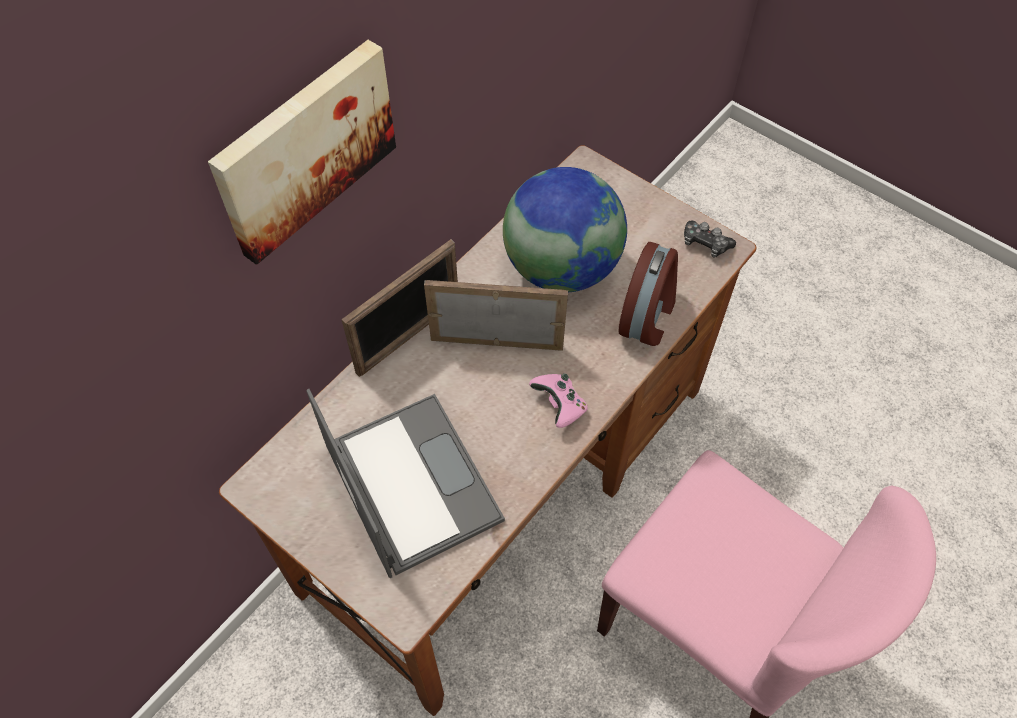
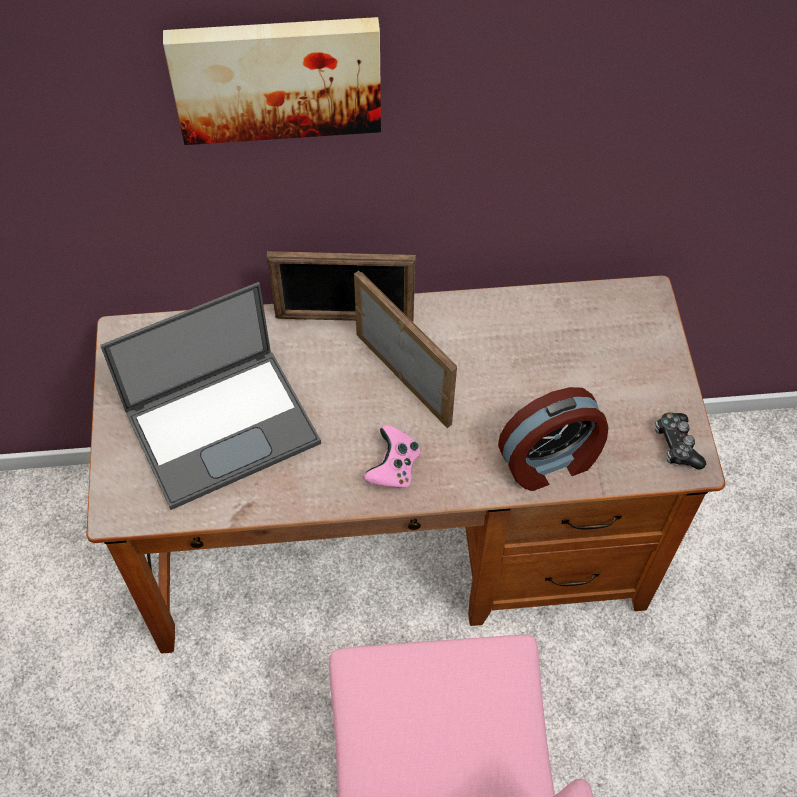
camera: 45 degrees right, 0 degrees up
laptop [306,389,505,578] -> laptop turned 45 degrees clockwise [100,282,321,510]
globe [503,167,627,292] -> none

